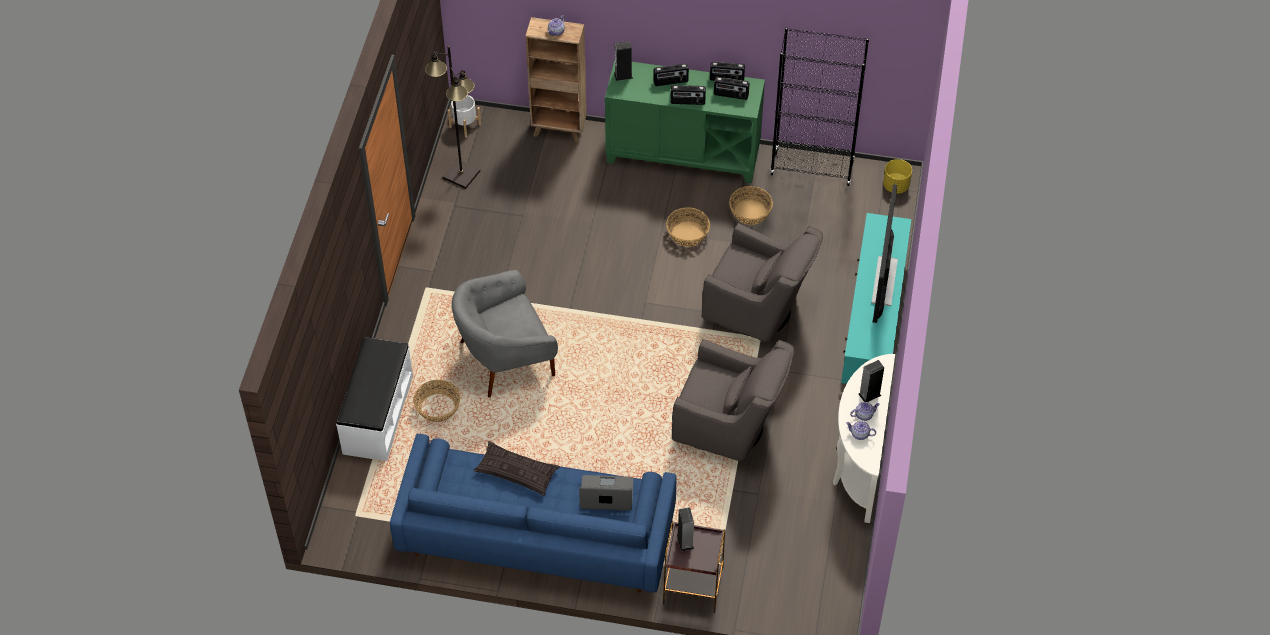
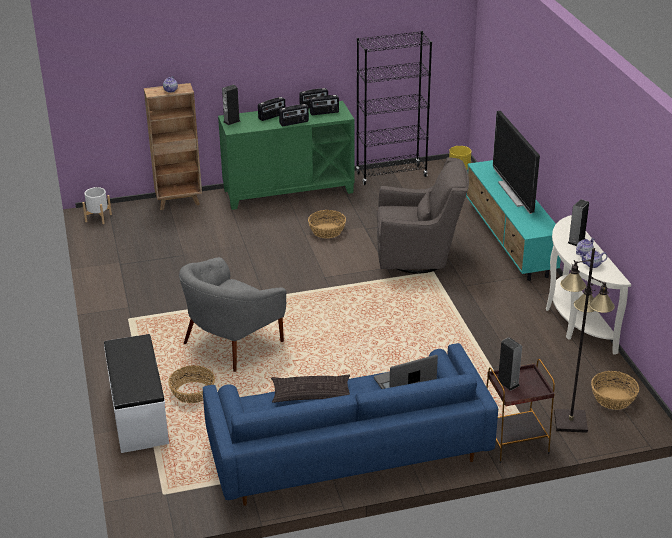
camera: 25 degrees left, 20 degrees down
black floor lamp [425,46,480,189] -> black floor lamp moved to [554,248,615,433]
grey armchair [672,339,794,461] -> none
basket [729,186,773,225] -> basket moved to [591,371,639,410]

